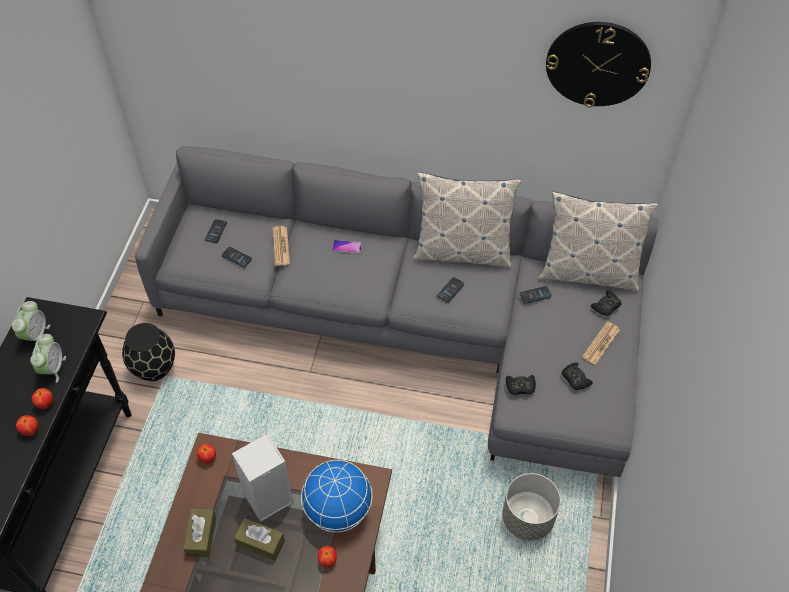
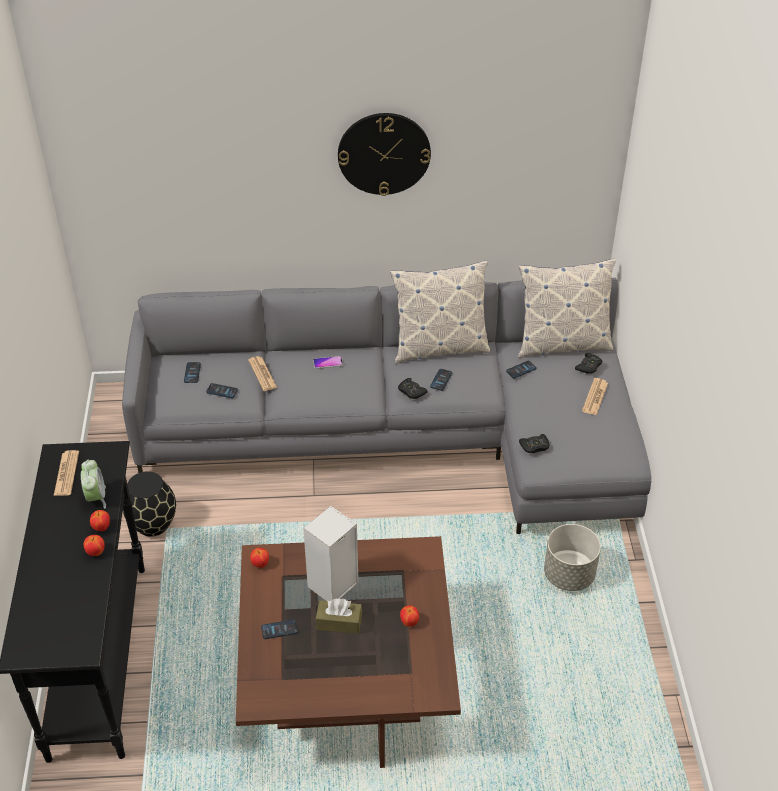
camera: 15 degrees left, 10 degrees down
alarm clock [12,301,50,341] -> newspaper [54,450,79,496]
brown tissue box [183,508,216,557] -> phone [261,619,298,639]
globe [301,460,373,532] -> none
wall clock [546,22,651,107] -> wall clock moved to [338,113,431,196]
black game controller [562,362,593,390] -> black game controller moved to [398,378,428,399]

